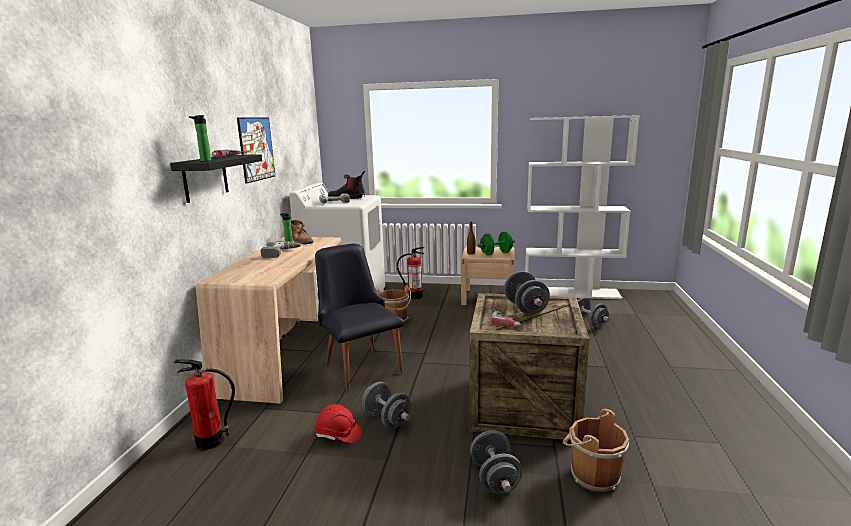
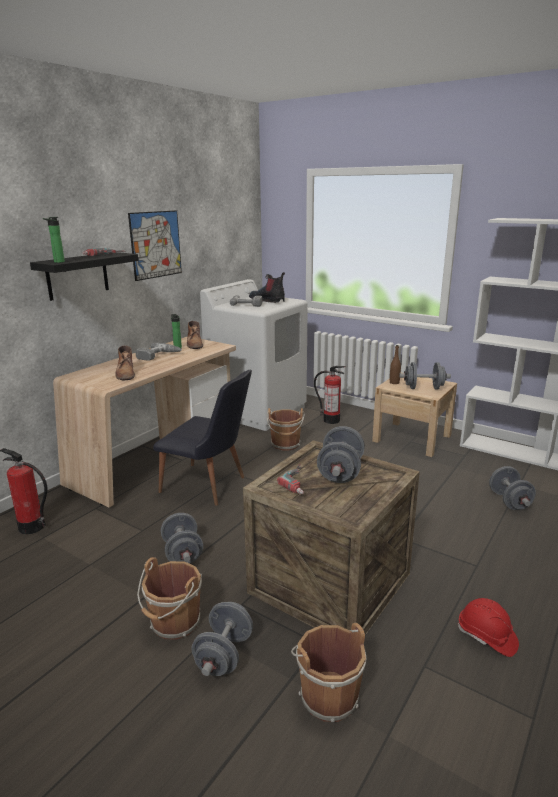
camera: 25 degrees right, 5 degrees up
black chair [315,244,404,392] -> black chair turned 120 degrees clockwise [153,370,252,506]
red hard hat [315,404,362,443] -> red hard hat moved to [458,598,519,657]
green dumbbell [478,232,515,255] -> grey dumbbell [399,362,451,389]
none -> brown boot [115,346,135,380]
none -> brown bucket [137,557,202,640]

